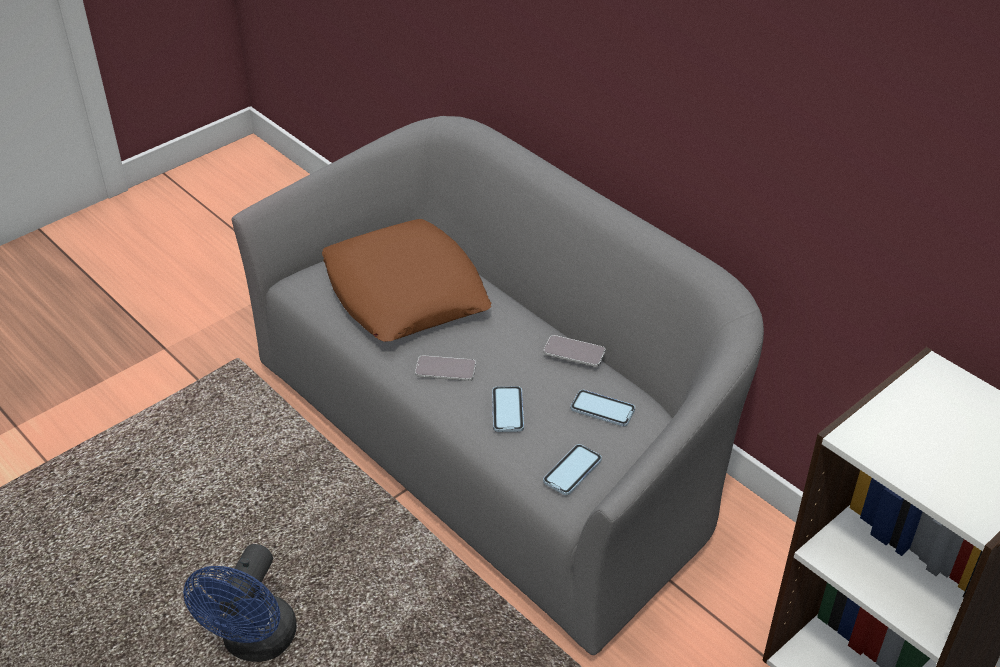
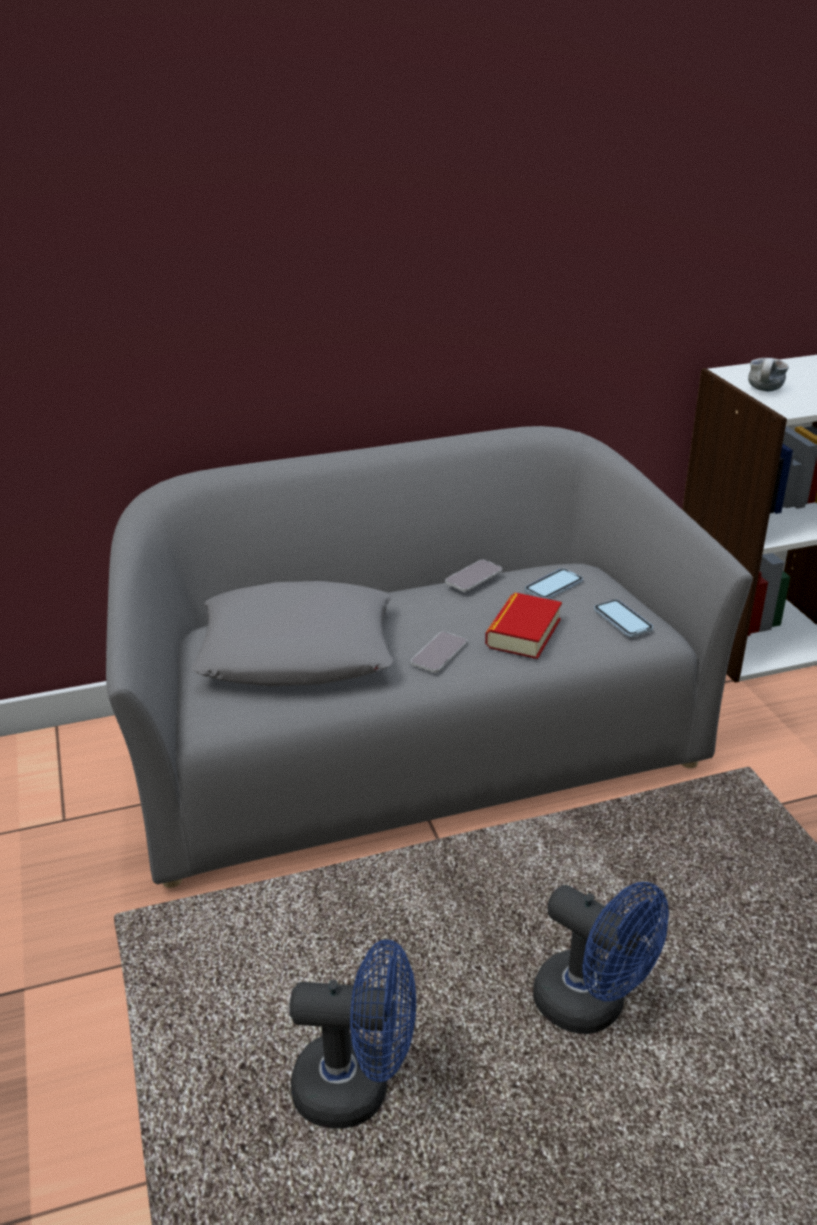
camera: 65 degrees left, 10 degrees down
brown pillow [322,219,492,342] -> grey pillow [192,581,394,686]
phone [492,386,524,432] -> book [485,592,562,659]
none -> blue fan [289,939,416,1129]
none -> mug [748,358,789,392]

